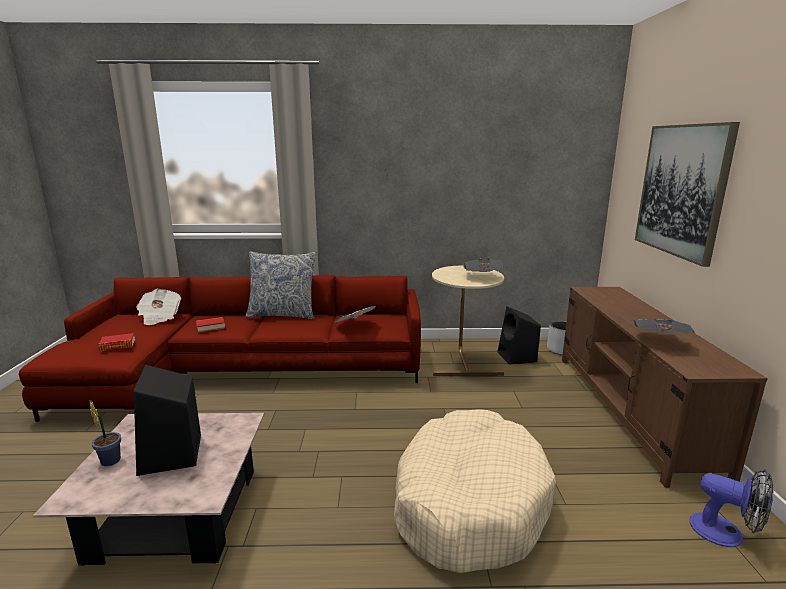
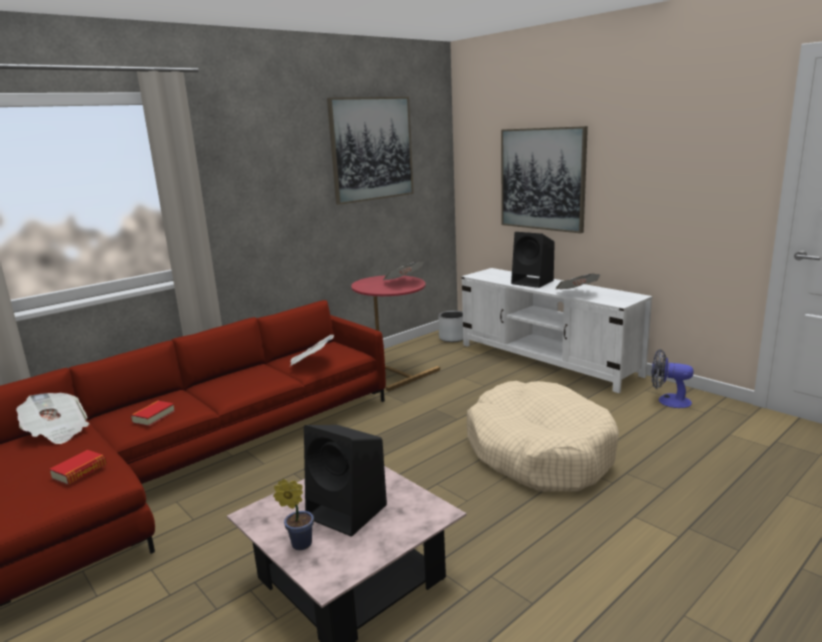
camera: 40 degrees left, 0 degrees up
pillow [246,251,316,320] -> none
beige side table [432,266,504,376] -> red side table [351,275,440,391]
black speaker [497,306,541,365] -> black speaker moved to [511,232,555,288]
brown tv stand [562,287,768,488] -> white tv stand [462,268,652,393]
fan [689,469,774,547] -> fan turned 150 degrees counterclockwise [651,349,694,408]
none -> picture [327,97,414,205]

